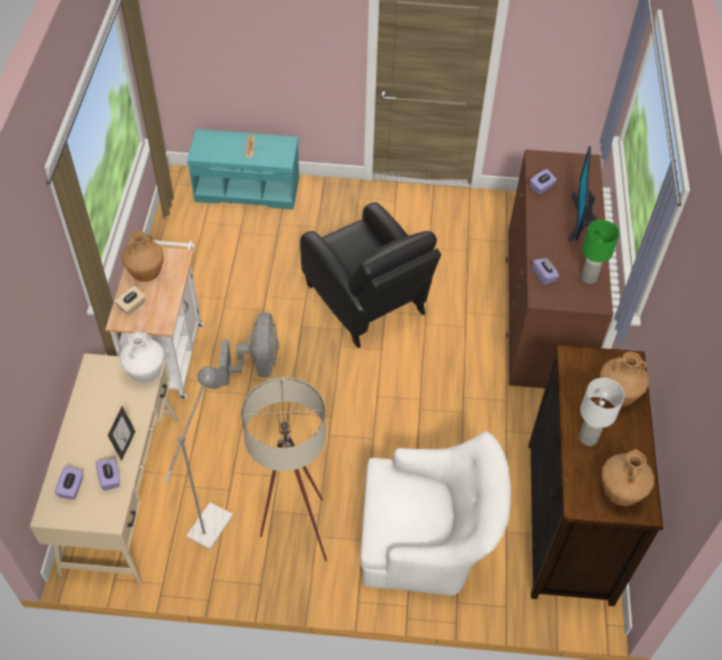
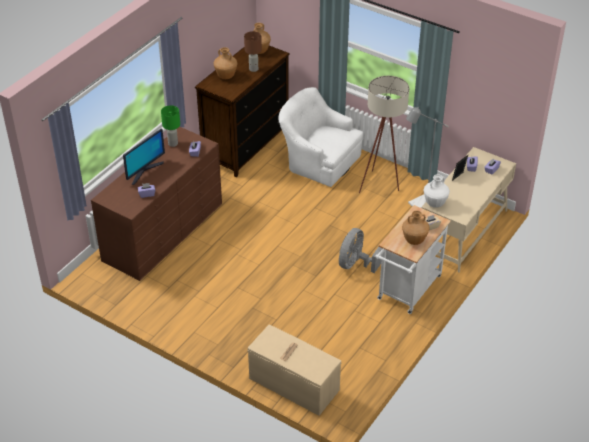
camera: 150 degrees left, 10 degrees down
turquoise bench [187,129,299,210] -> beige bench [247,324,341,416]
black armchair [300,202,441,348] -> none
white table lamp [579,378,625,446] -> brown table lamp [244,31,262,72]

